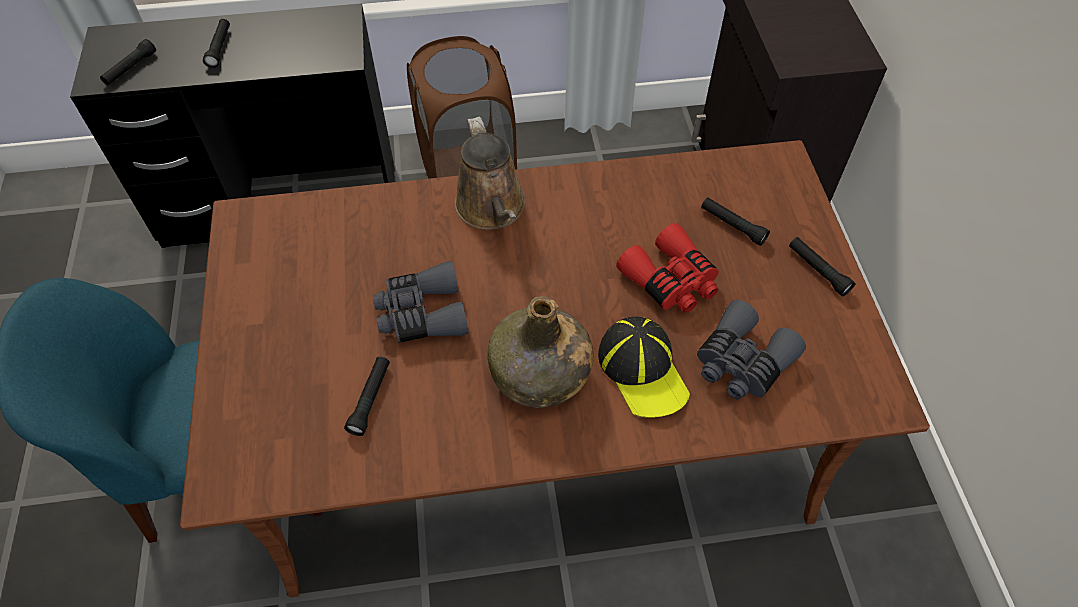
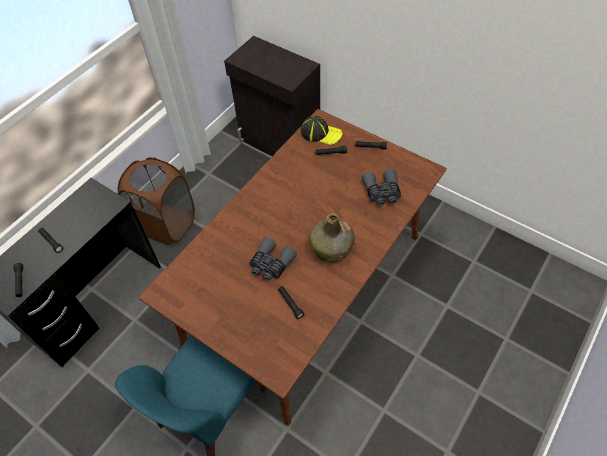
camera: 45 degrees left, 0 degrees up
brown watering can [455,117,526,230] -> none
cap [598,317,690,418] -> cap moved to [301,116,342,145]
red binoculars [616,223,719,313] -> none

